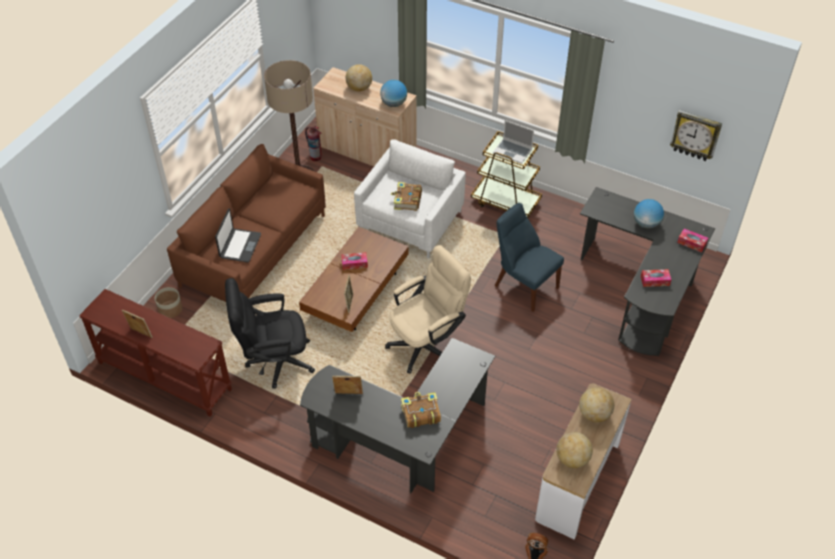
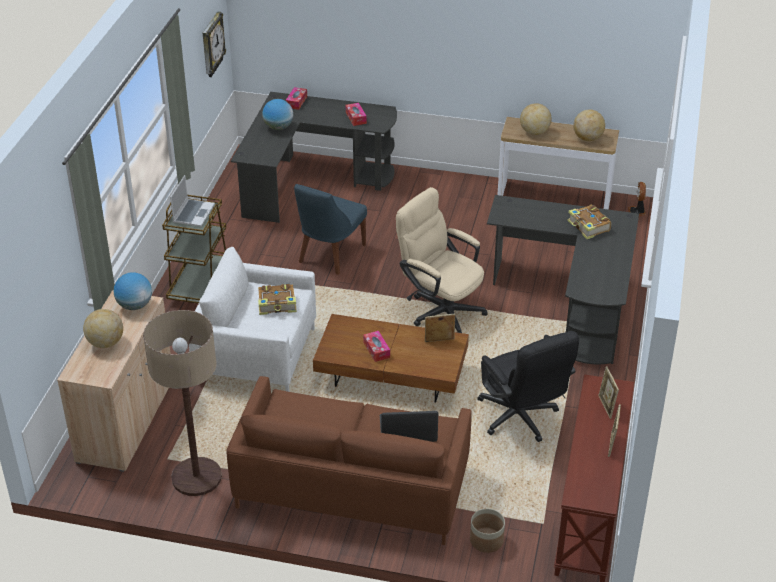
camera: 105 degrees left, 10 degrees down
fire extinguisher [305,126,321,161] -> none
picture frame [332,376,363,394] -> picture frame moved to [598,367,619,419]

